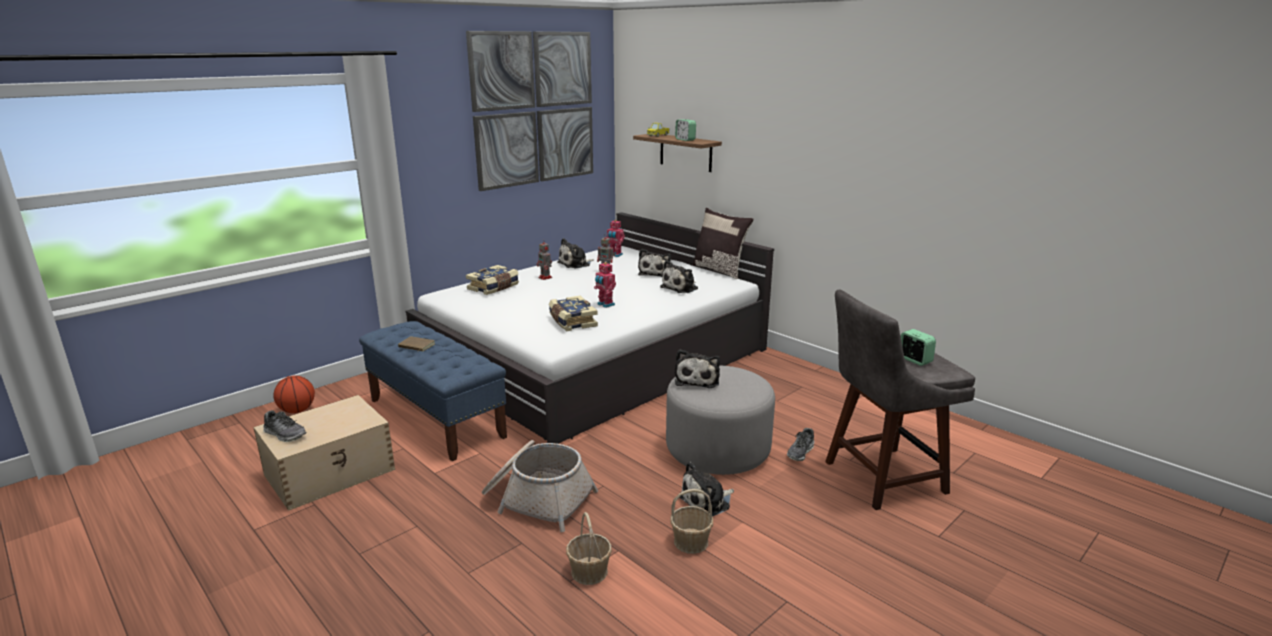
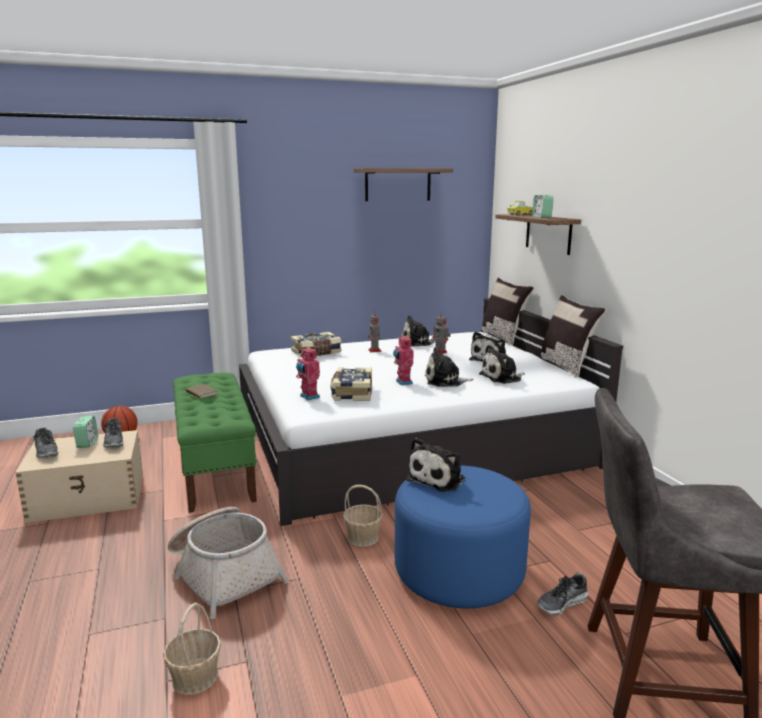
camera: 25 degrees right, 5 degrees down
blue bench [359,321,507,461] -> green bench [173,372,257,513]
picture [466,31,593,191] -> shelf [354,168,453,201]
toy robot [607,220,625,257] -> toy robot moved to [296,347,320,400]
grey ottoman [666,365,775,475] -> blue ottoman [395,465,531,608]
basket [670,489,713,554] -> basket moved to [343,485,383,547]
plush toy [679,462,734,517] -> plush toy moved to [425,347,474,387]
alarm clock [901,329,936,366] -> alarm clock moved to [73,416,98,448]
none -> shoe [103,418,123,449]
none -> pillow [481,278,534,346]

